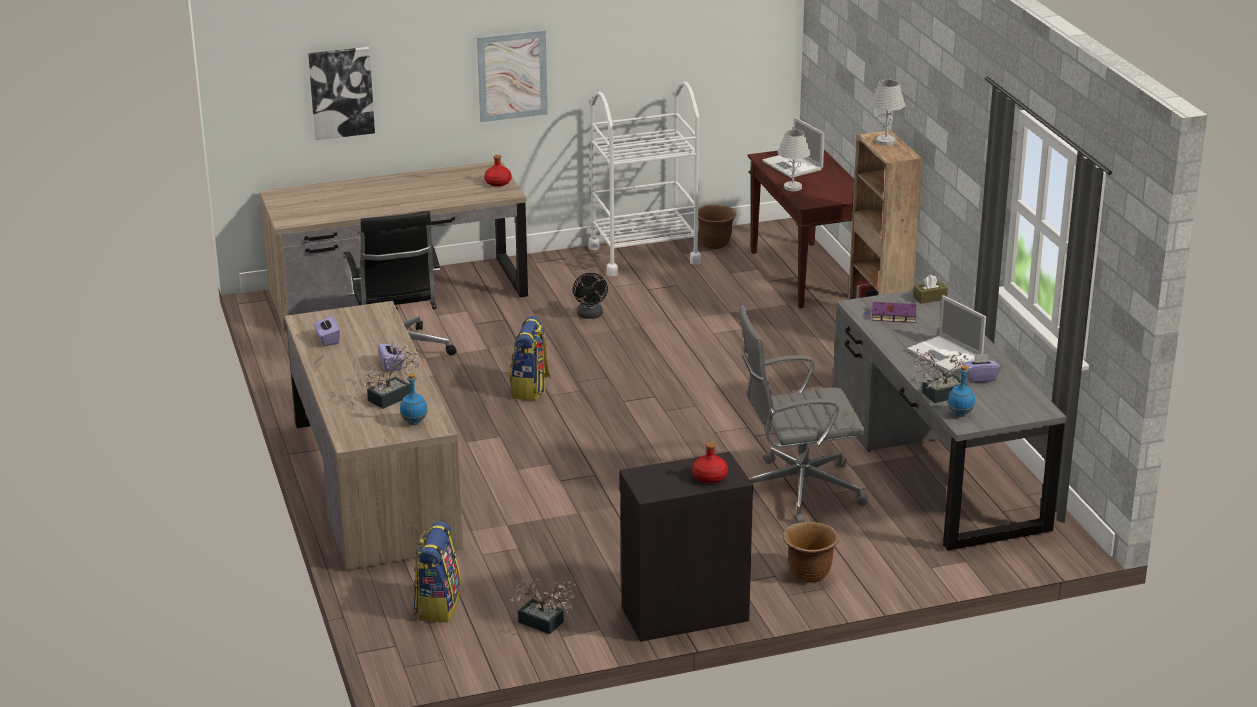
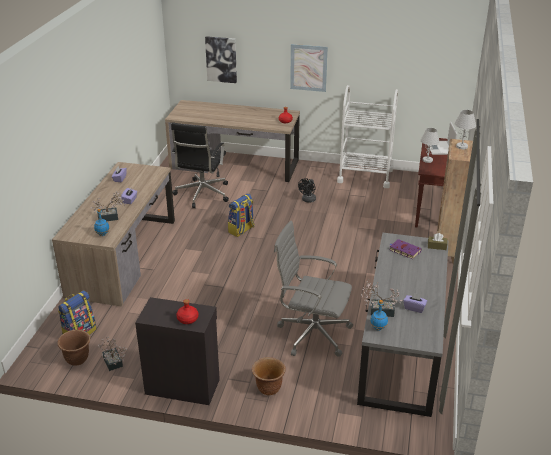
camera: 30 degrees right, 5 degrees up
brown planter [698,205,736,249] -> brown planter moved to [57,330,90,366]
laptop [907,295,986,372] -> none

